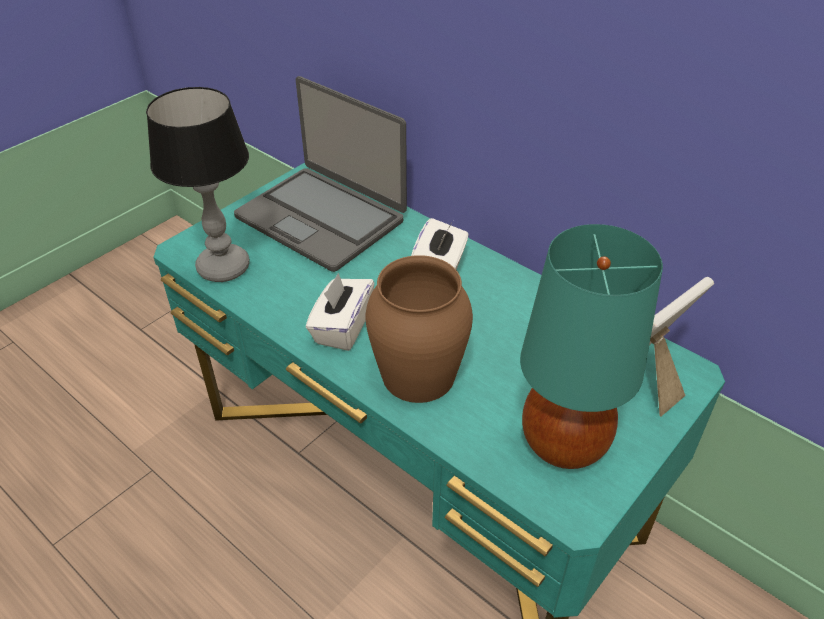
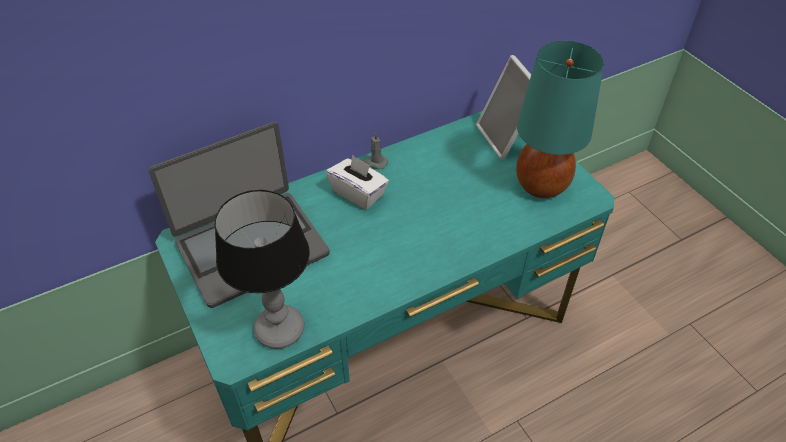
camera: 70 degrees left, 5 degrees up
white tissue box [306,273,374,351] -> none
brown vase [365,255,473,403] -> none
none -> grey candle [363,132,388,169]

